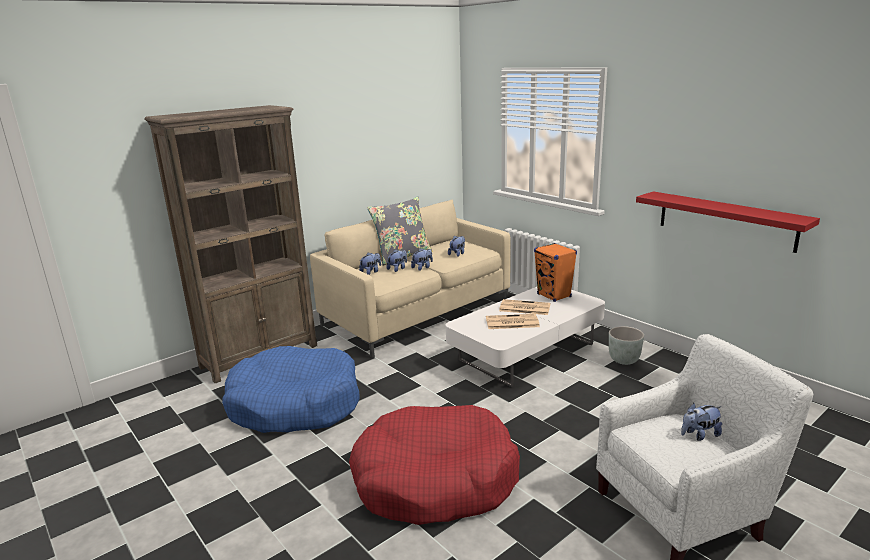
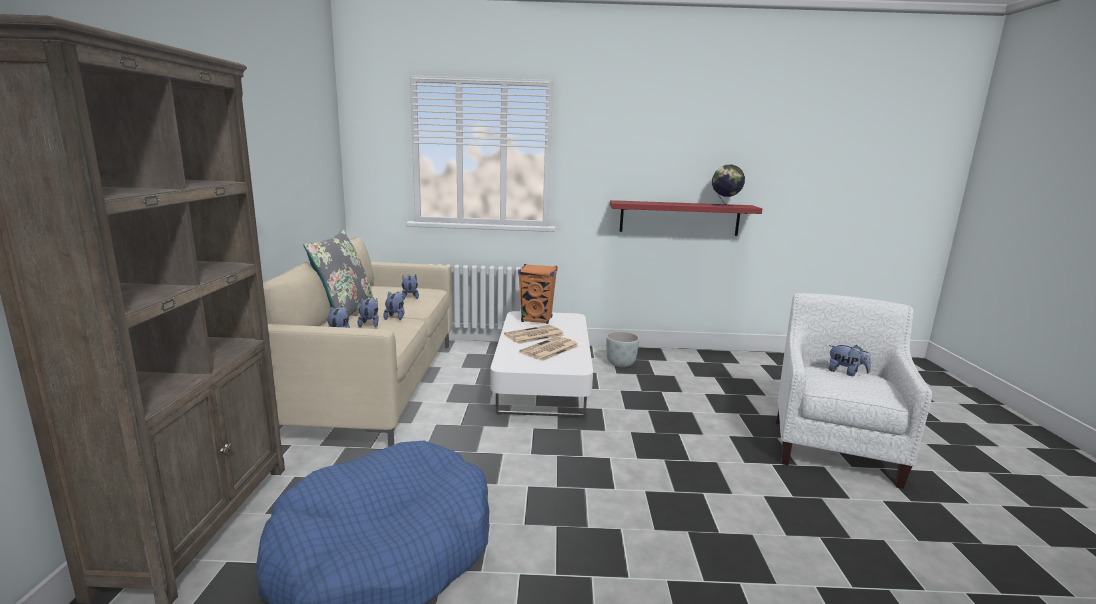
camera: 50 degrees left, 5 degrees down
red dog bed [349,405,520,525] -> none
plush toy [681,403,722,441] -> plush toy turned 75 degrees counterclockwise [828,345,871,376]
none -> globe [712,165,745,206]

